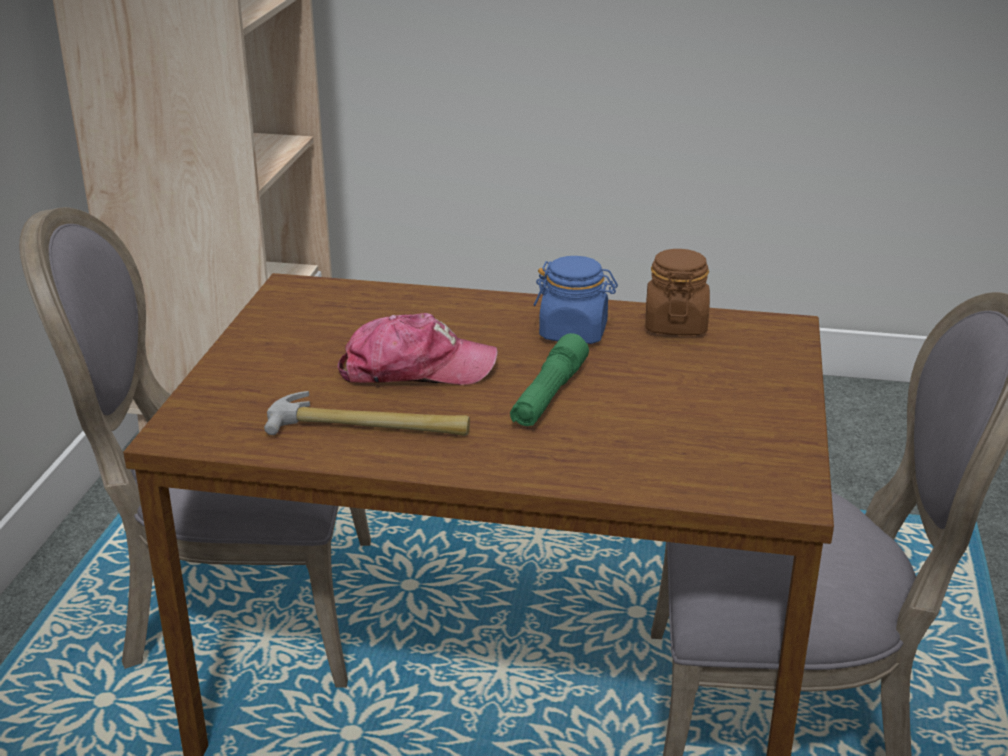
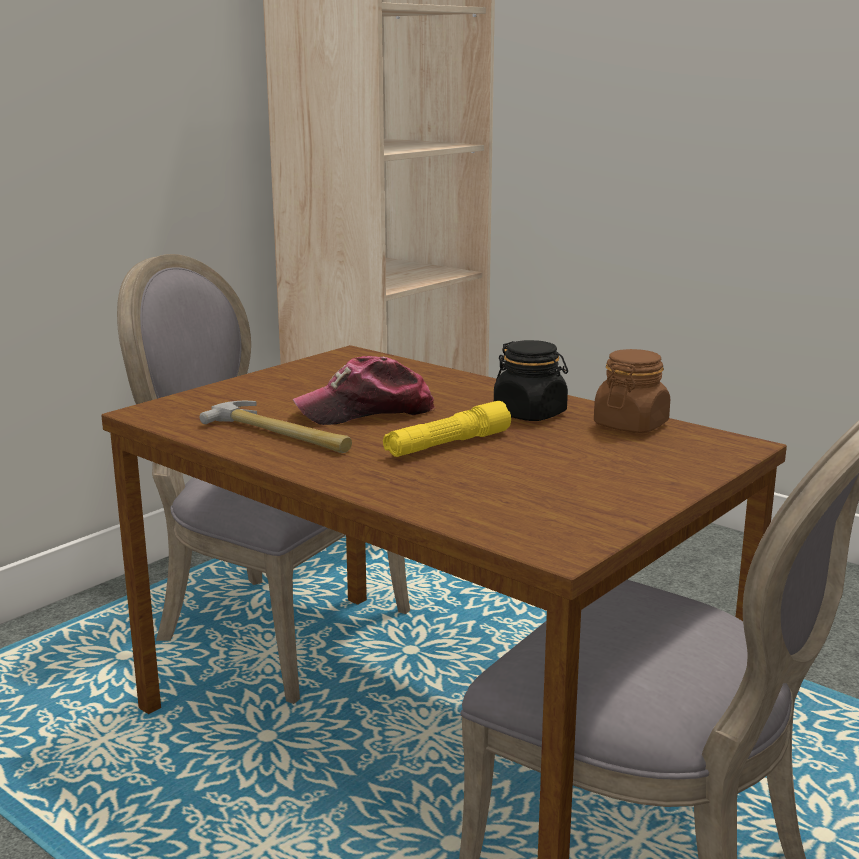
camera: 30 degrees right, 10 degrees down
cap [338,313,498,385] -> cap turned 135 degrees clockwise [293,356,435,425]
green flashlight [510,333,589,426] -> yellow flashlight [383,401,511,457]
blue jar [533,256,618,344] -> black jar [494,340,568,421]

